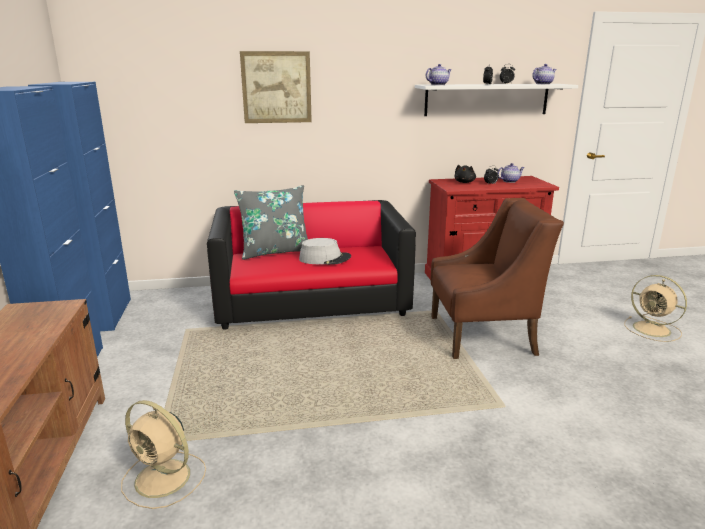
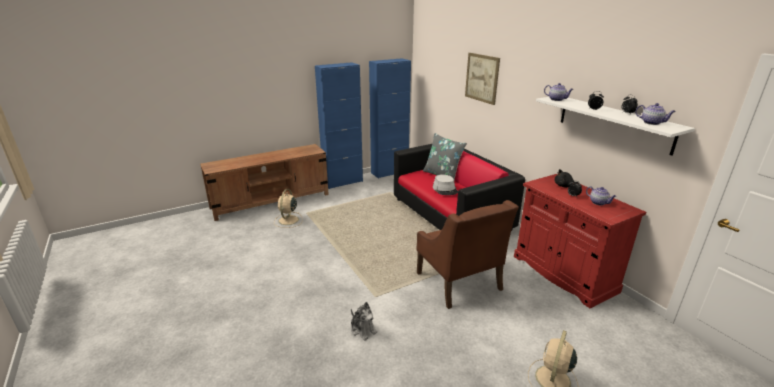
camera: 70 degrees right, 5 degrees up
none -> plush toy [351,302,377,341]

